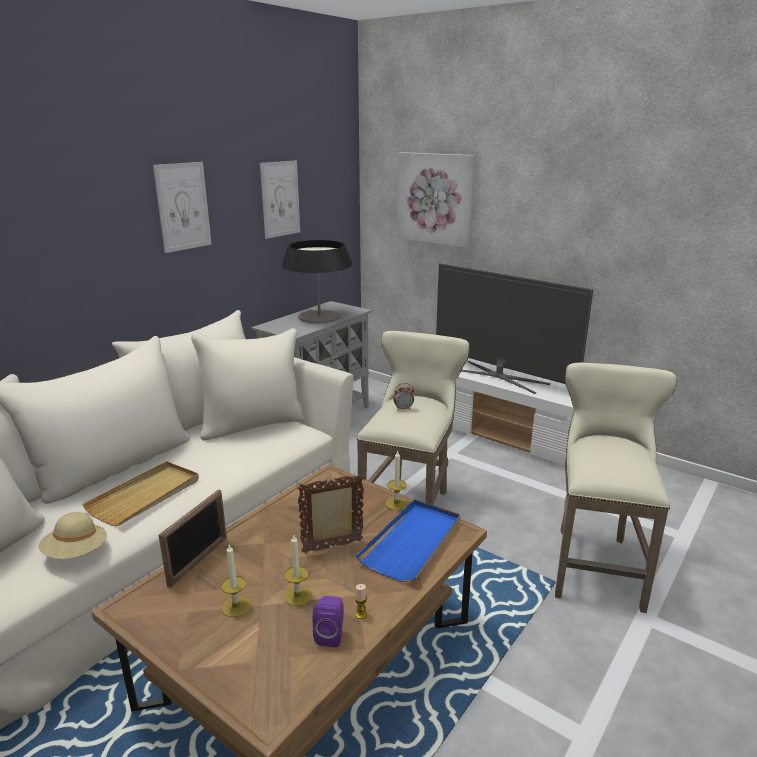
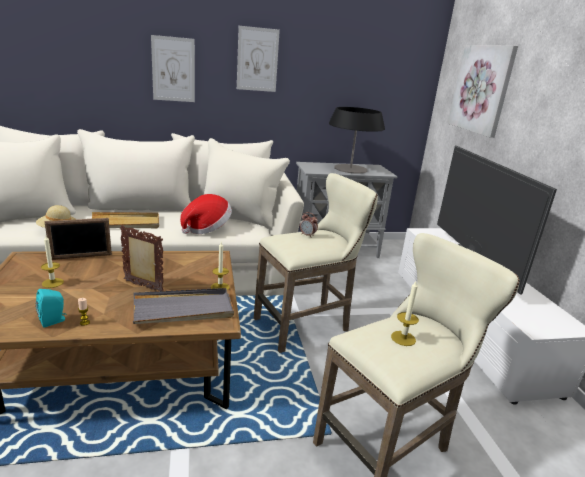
camera: 40 degrees right, 0 degrees up
picture [260,160,300,239] -> picture moved to [151,35,195,102]
candle [284,535,312,606] -> candle moved to [391,281,419,346]
purple speaker [313,596,344,647] -> turquoise speaker [36,289,67,327]
blue tray [356,500,460,582] -> grey tray [133,288,234,324]
none -> hat [180,194,232,234]

